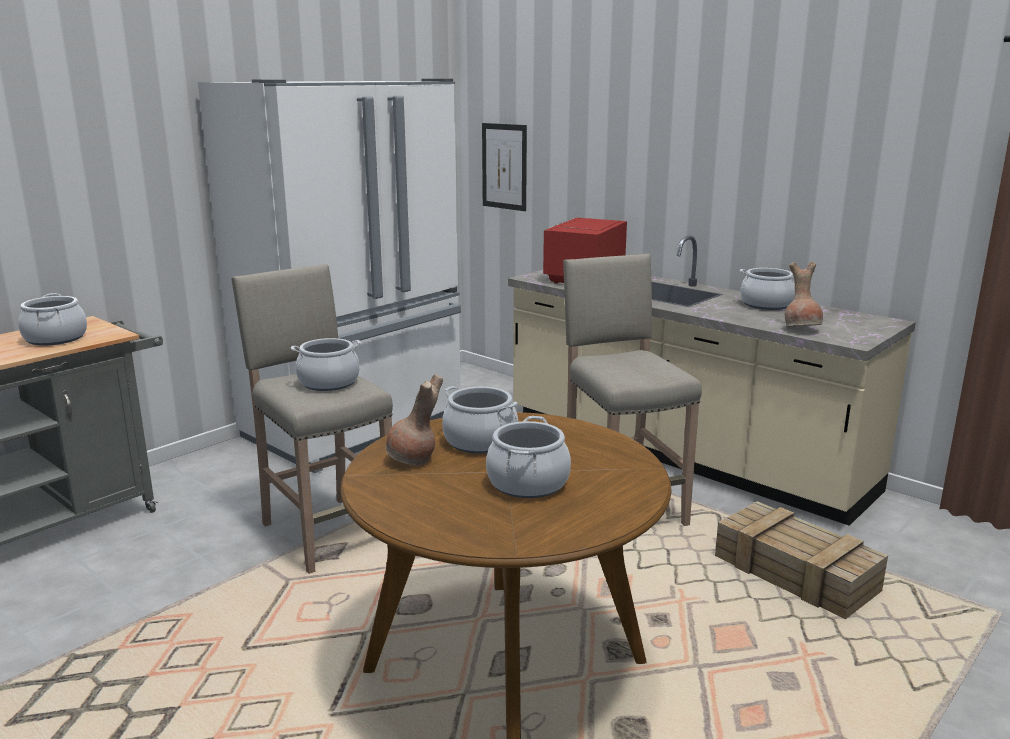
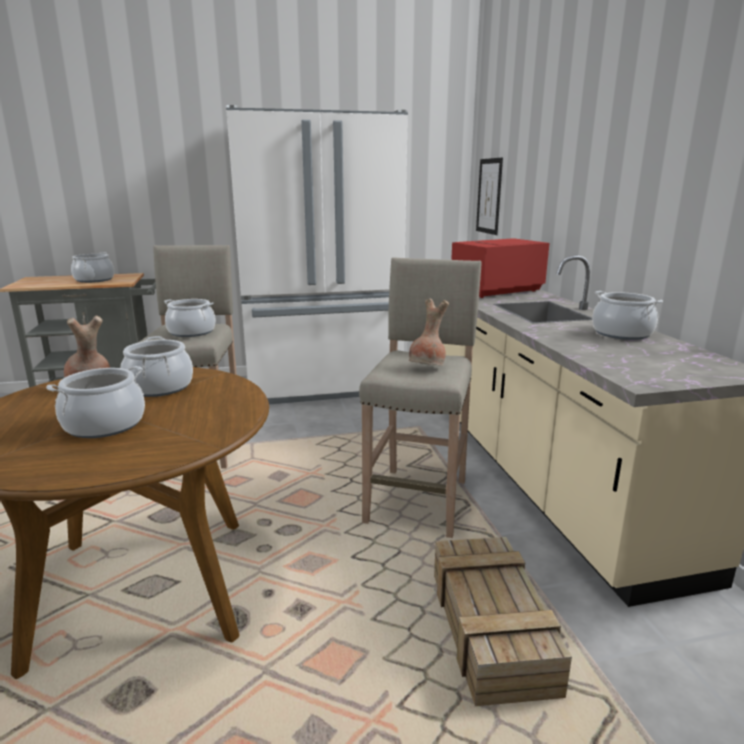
camera: 35 degrees right, 0 degrees up
brown vase [785,261,823,327] -> brown vase moved to [409,299,449,366]

